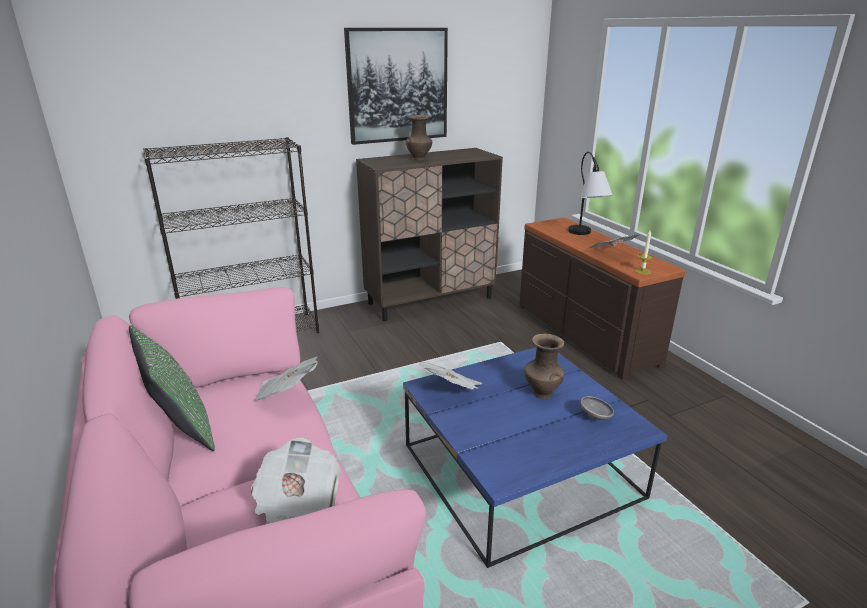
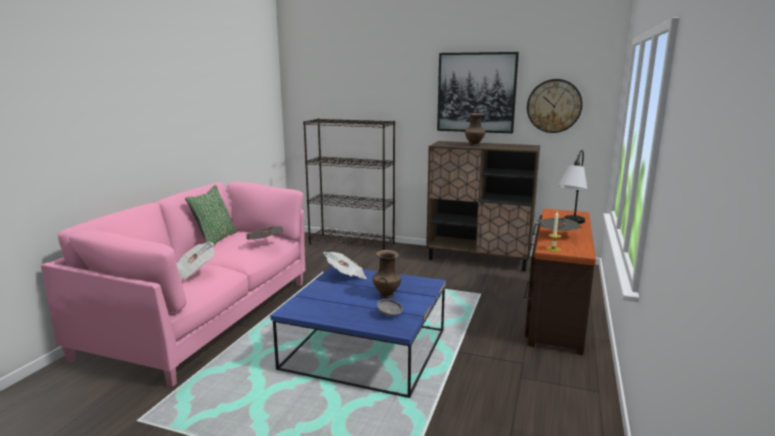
camera: 45 degrees right, 10 degrees down
none -> wall clock [527,79,582,133]

